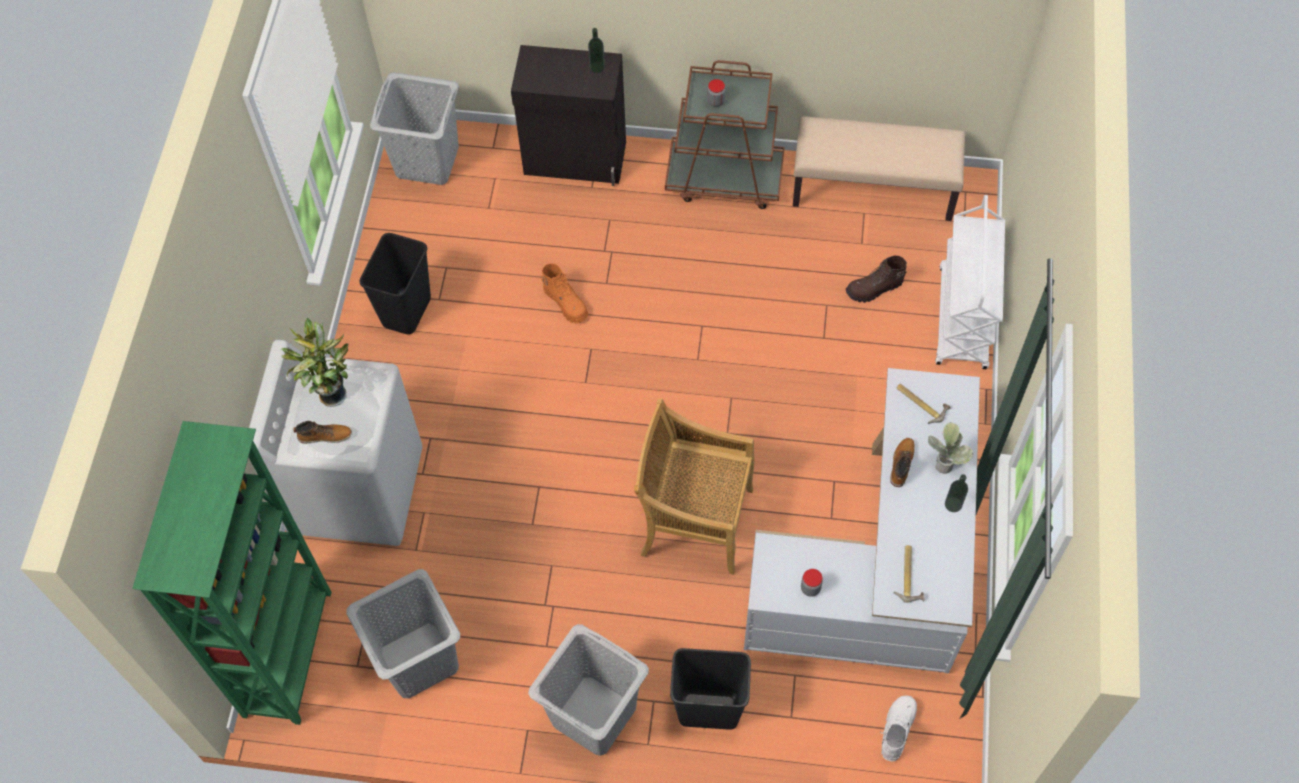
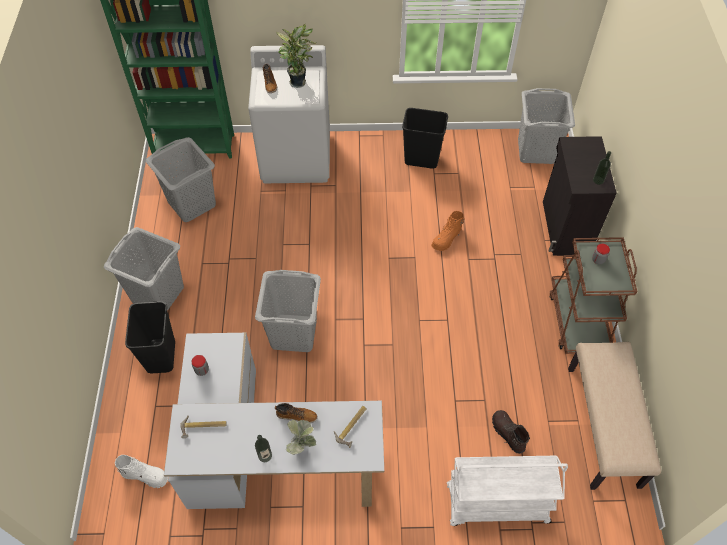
camera: 80 degrees right, 5 degrees down
beige chair [634,398,755,575] -> grey laundry basket [255,270,321,352]

